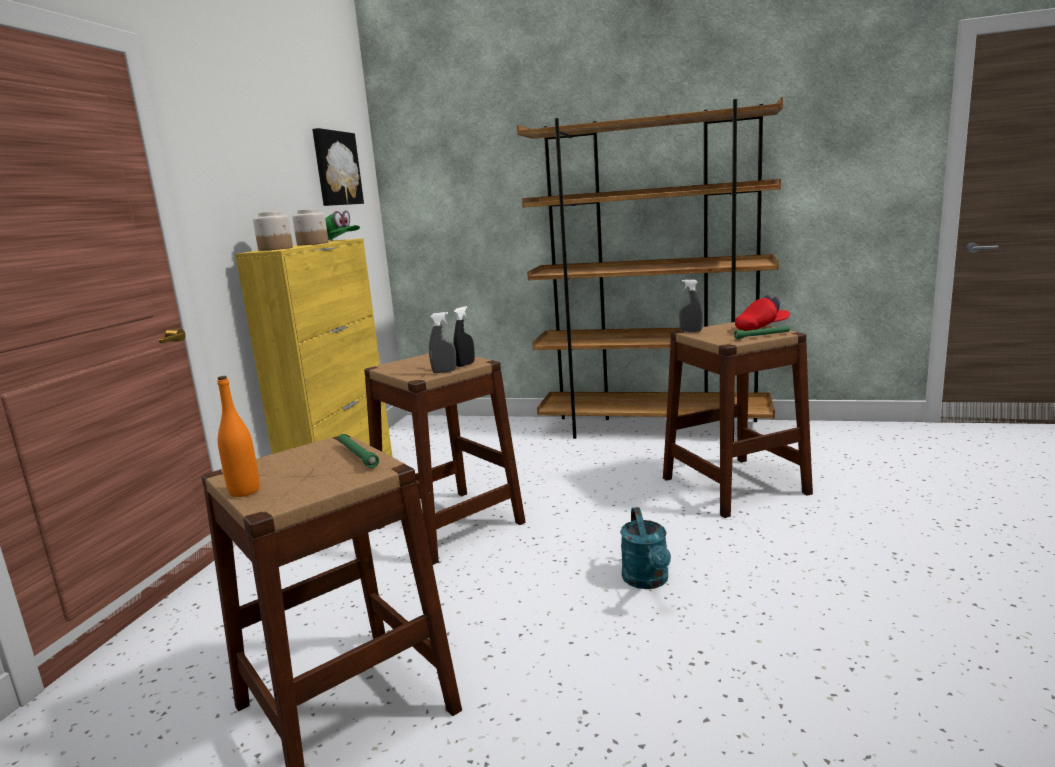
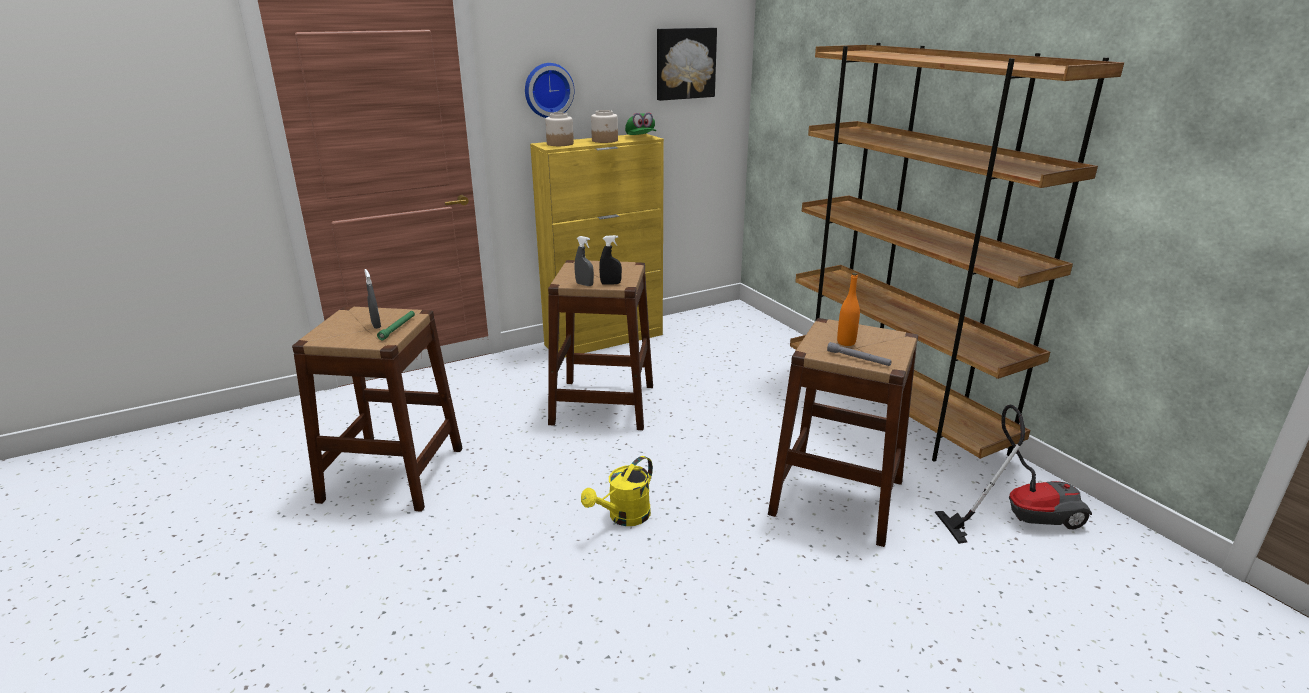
camera: 45 degrees right, 10 degrees up
orange bottle [217,376,260,497] -> orange bottle moved to [837,273,860,346]
turquoise watering can [620,507,671,589] -> yellow watering can [581,456,653,526]
grey spray bottle [679,279,703,332] -> grey spray bottle moved to [364,269,381,329]
green flashlight [734,326,790,339] -> grey flashlight [827,342,892,366]
red cap [735,295,790,331] -> none
none -> wall clock [525,63,574,118]
none -> vacuum cleaner [935,404,1092,544]

